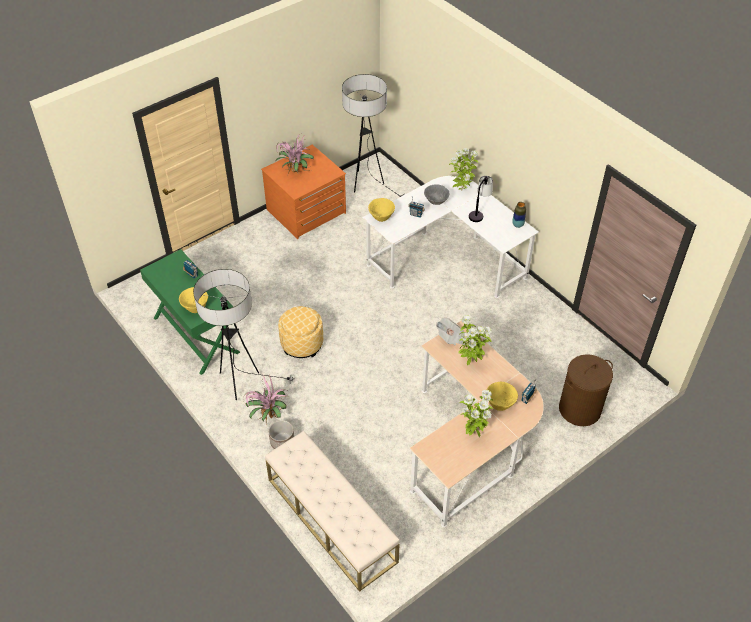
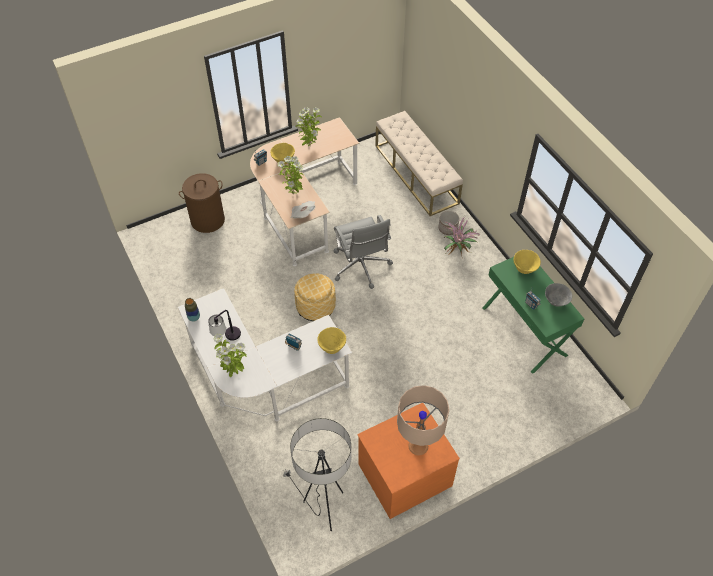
camera: 170 degrees left, 5 degrees up
floor lamp [193,269,296,400] -> none
potted plant [275,133,314,175] -> beige table lamp [397,385,450,456]
ottoman [278,306,323,358] -> ottoman moved to [294,273,336,321]
grey bowl [424,184,449,205] -> grey bowl moved to [545,283,572,307]
none -> grey office chair [333,215,393,289]

